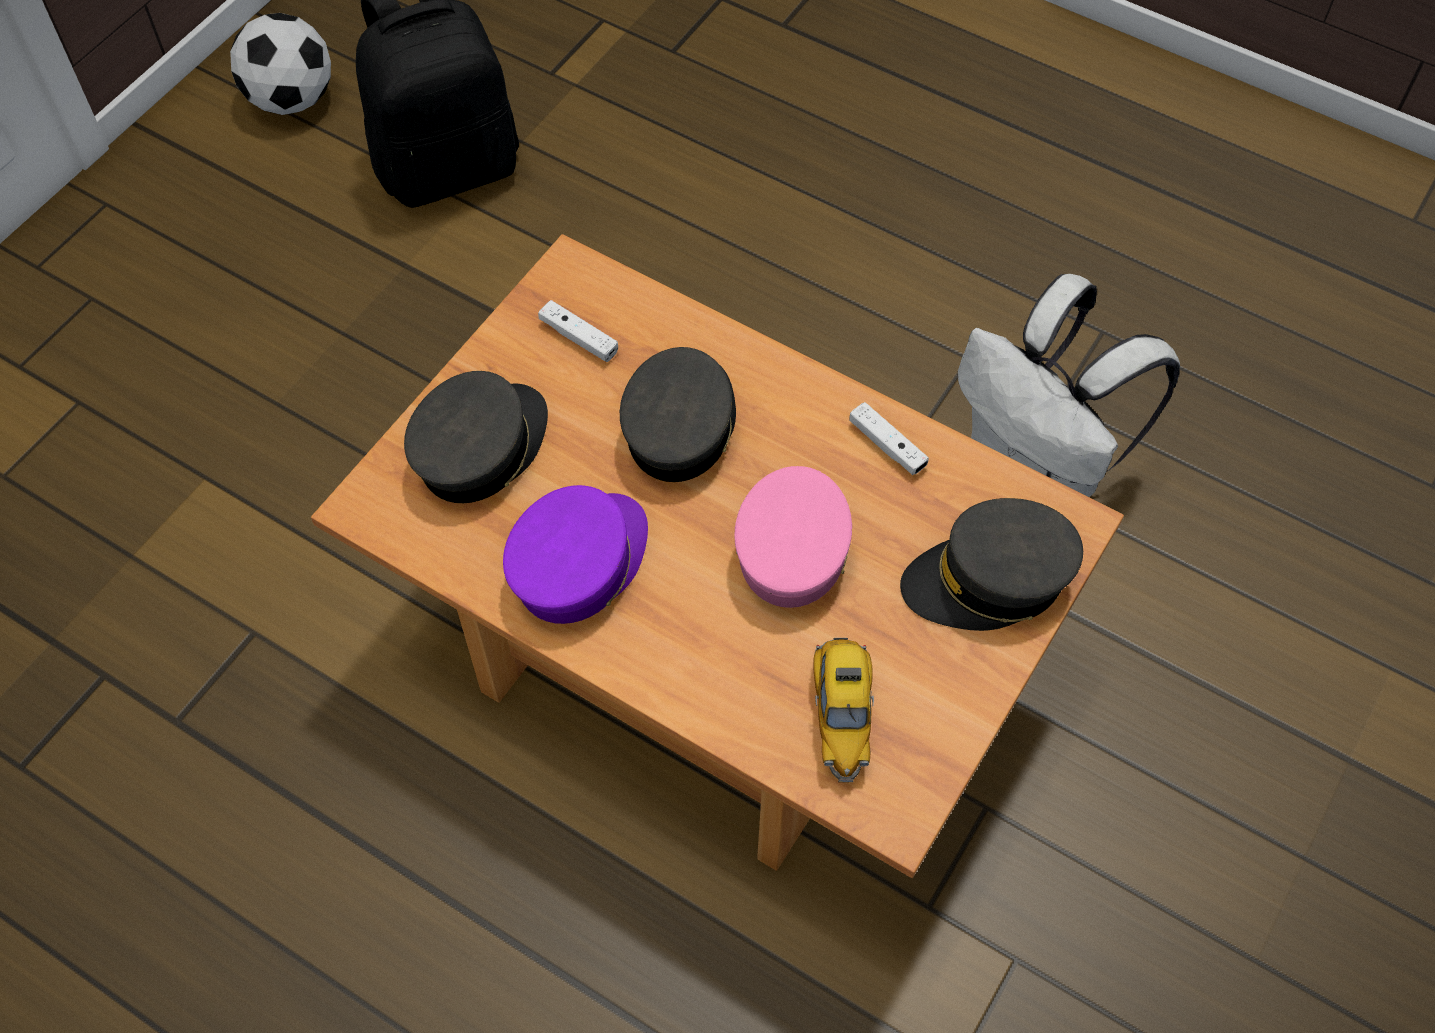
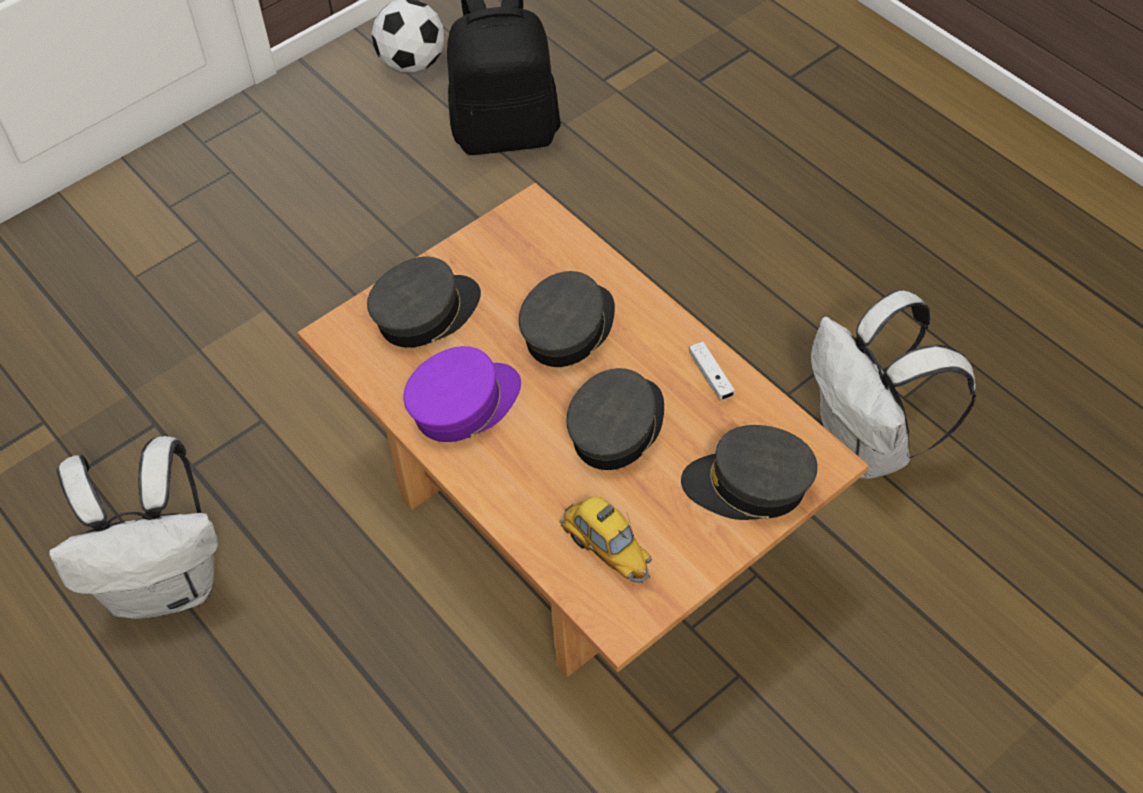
camera: 20 degrees right, 5 degrees down
white game controller [538,300,618,362] -> none
pink cap [734,466,852,608] -> grey cap [566,368,664,470]
toy car [813,638,874,782] -> toy car turned 60 degrees counterclockwise [560,497,652,584]
none -> white backpack [49,436,218,619]

